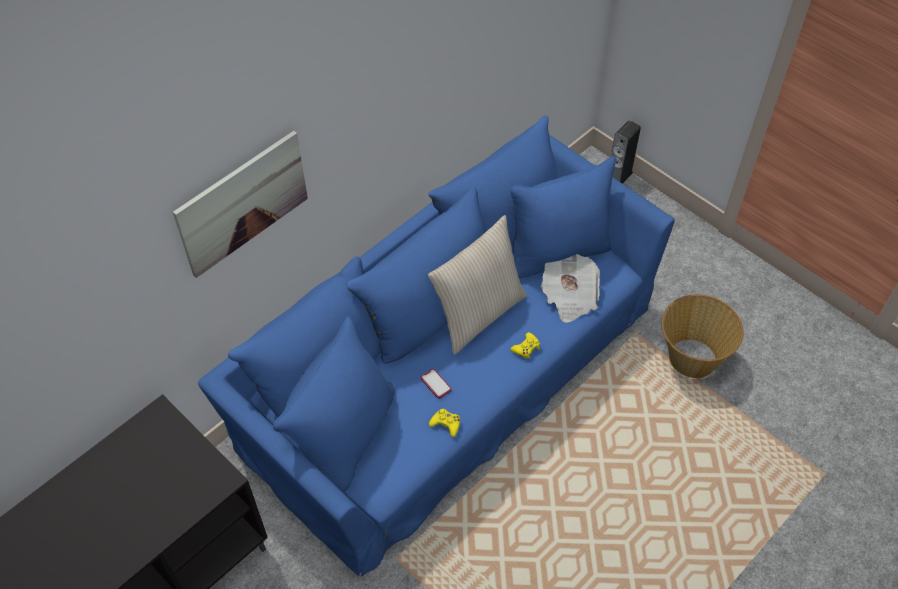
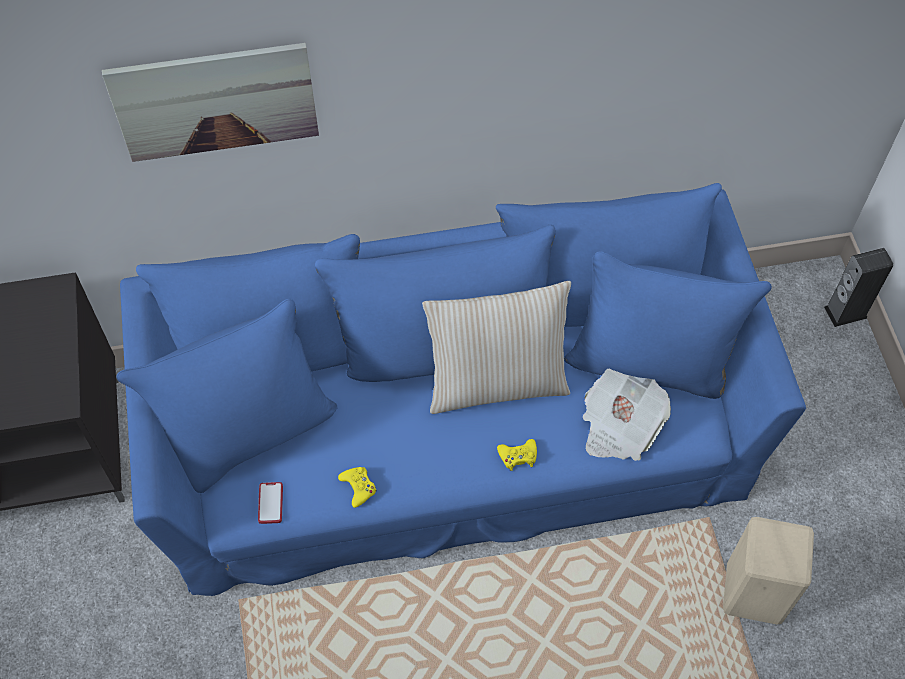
camera: 35 degrees right, 5 degrees up
phone [421,369,451,399] -> phone moved to [258,482,283,524]
basket [662,294,743,379] -> beige stool [723,517,814,625]

